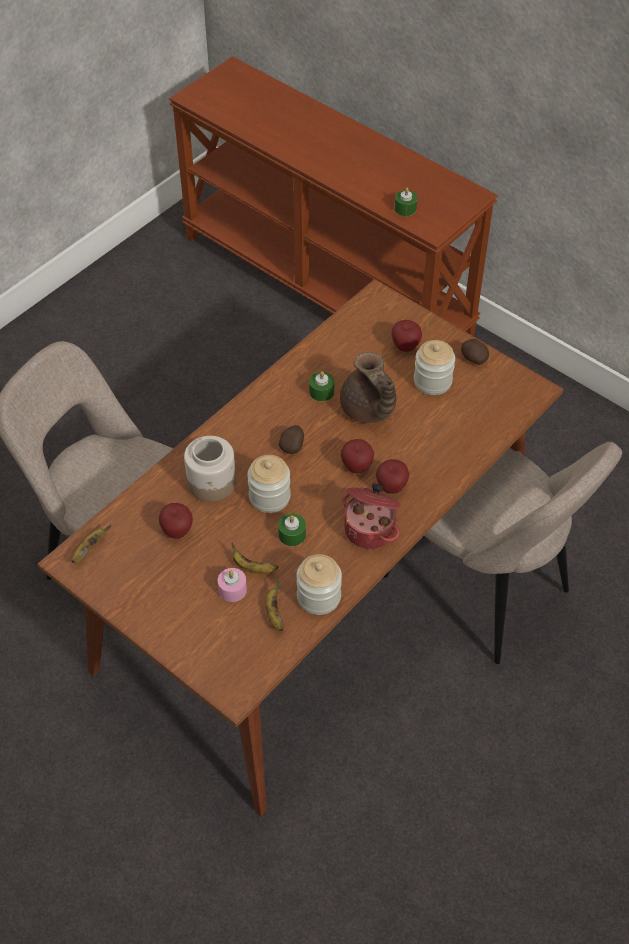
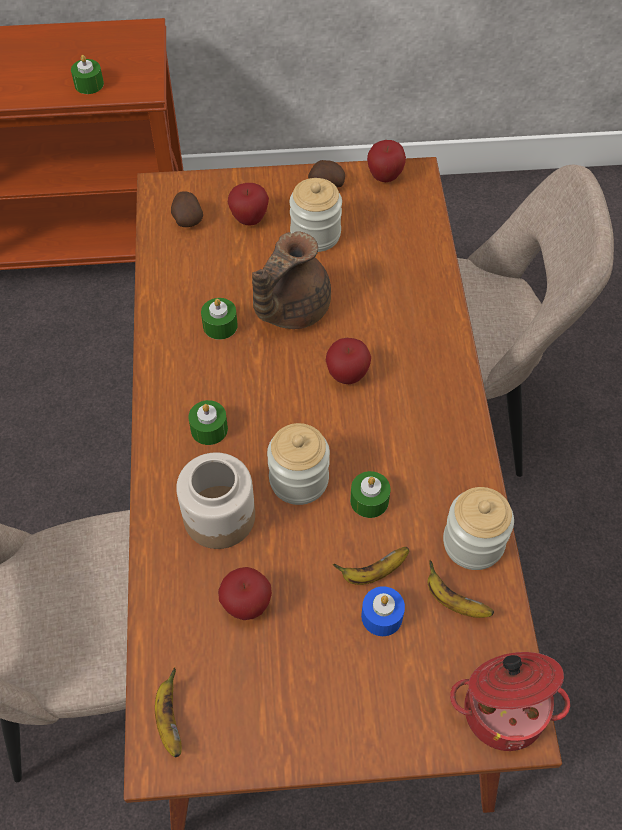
camera: 45 degrees left, 5 degrees up
pink candle [218,568,247,602] -> blue candle [361,586,405,636]
potato [279,425,304,454] -> potato moved to [171,191,203,227]
brown teapot [340,352,396,423] -> brown teapot turned 105 degrees clockwise [252,231,331,329]
cooking pot [343,483,402,549] -> cooking pot moved to [450,652,570,751]
apple [376,459,409,494] -> apple moved to [367,140,406,182]
none -> green candle [188,400,228,445]

